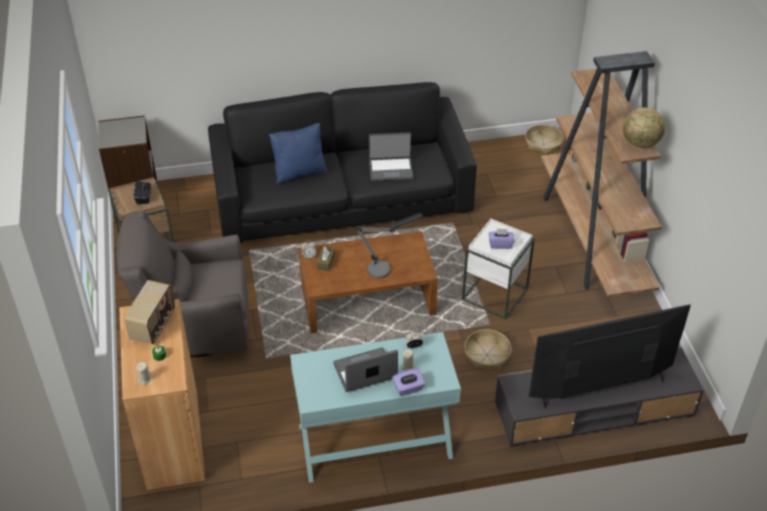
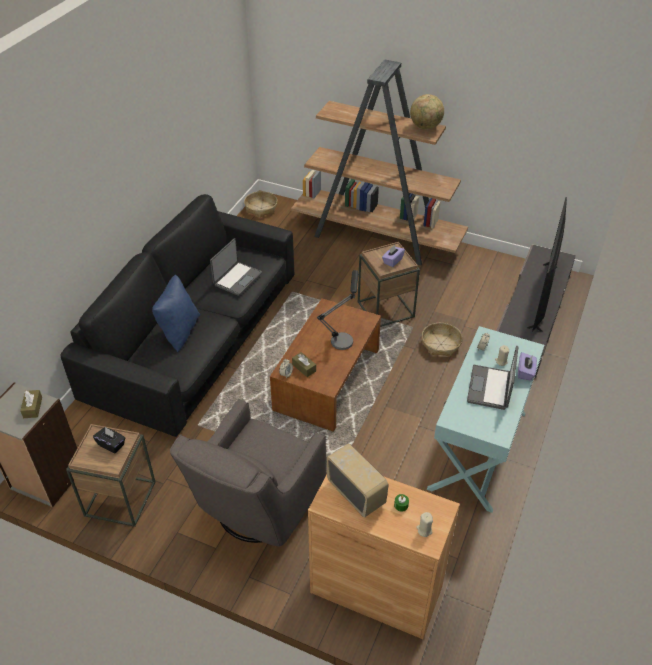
camera: 55 degrees left, 0 degrees up
white side table [462,219,535,319] -> brown side table [358,242,420,327]
none -> brown tissue box [20,390,42,418]

